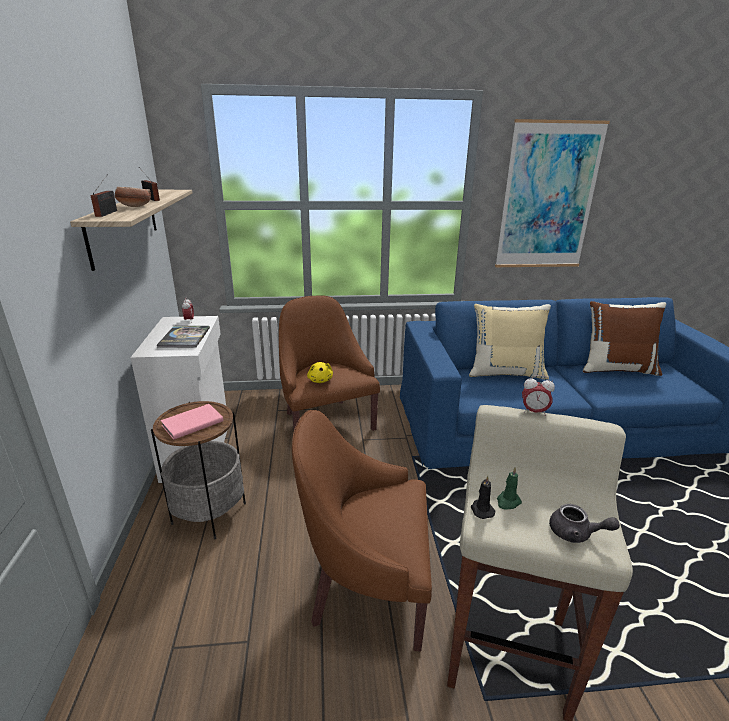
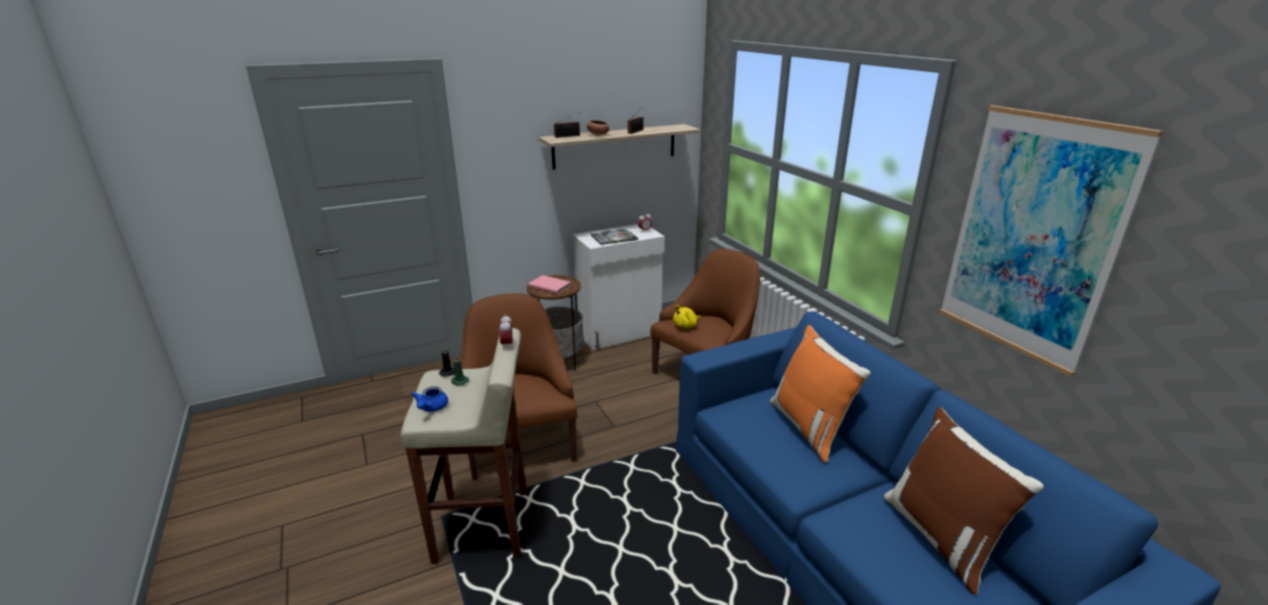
camera: 70 degrees right, 0 degrees up
beige pillow [469,304,551,380] -> orange pillow [770,325,871,463]
grey teapot [549,504,620,543] -> blue teapot [411,386,448,412]

